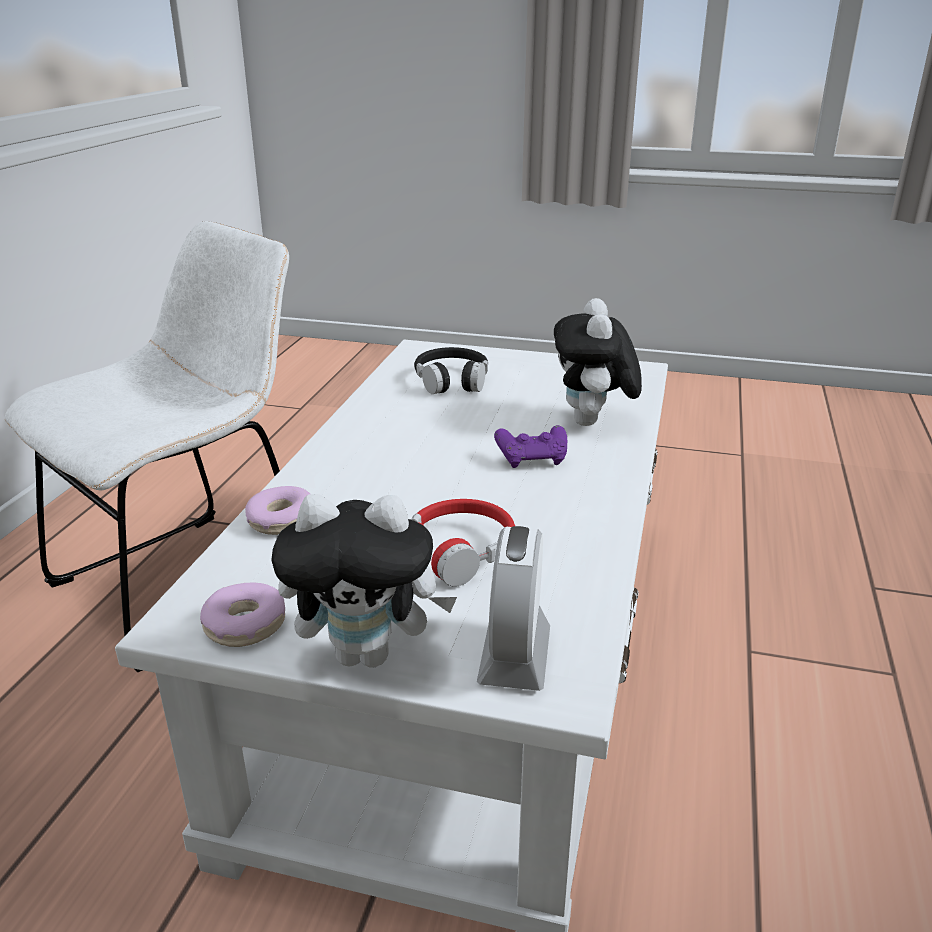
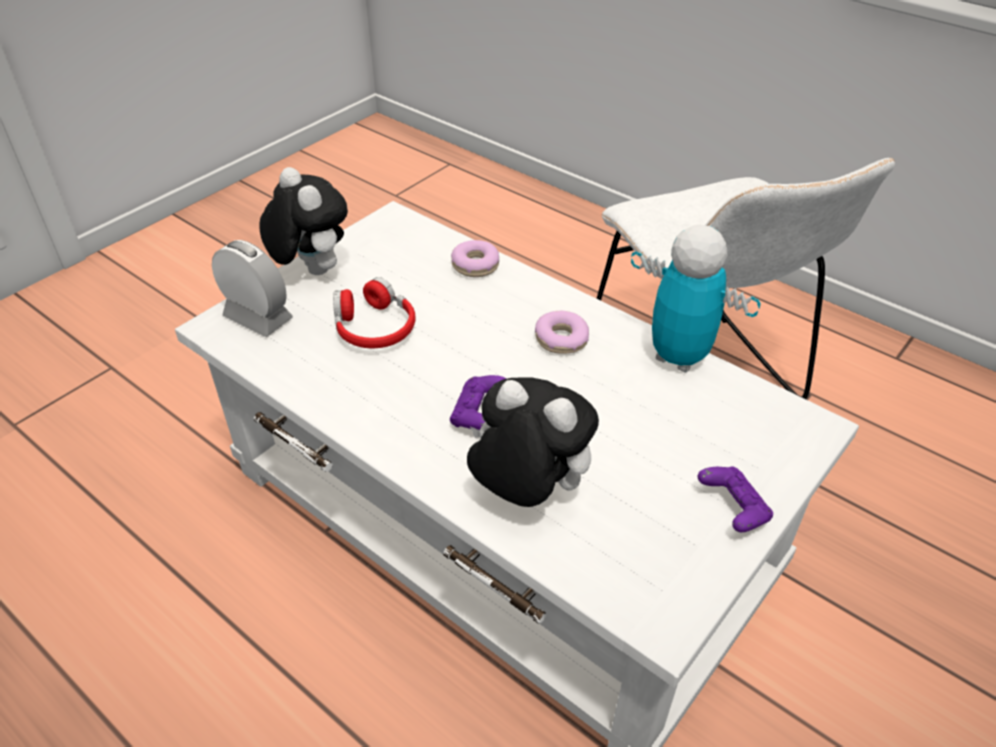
camera: 115 degrees right, 15 degrees up
donut [200,582,285,647] -> donut moved to [535,311,589,354]
plush toy [272,494,457,668] -> plush toy turned 120 degrees clockwise [259,167,348,275]
black headphones [414,347,488,394] -> none
none -> toy robot [631,224,761,373]
none -> purple game controller [698,466,773,532]

